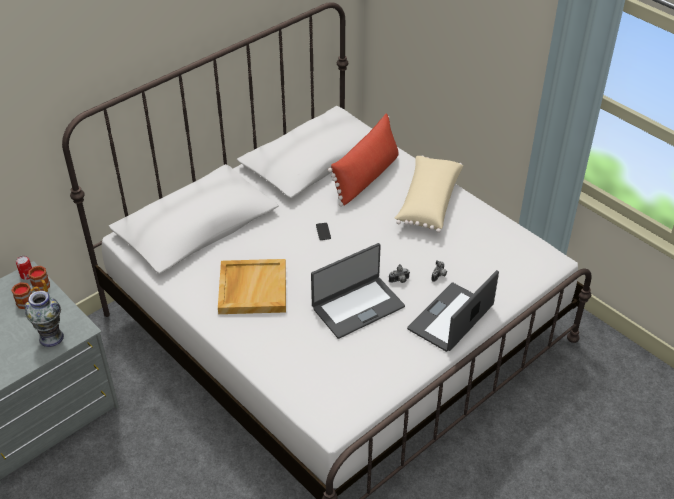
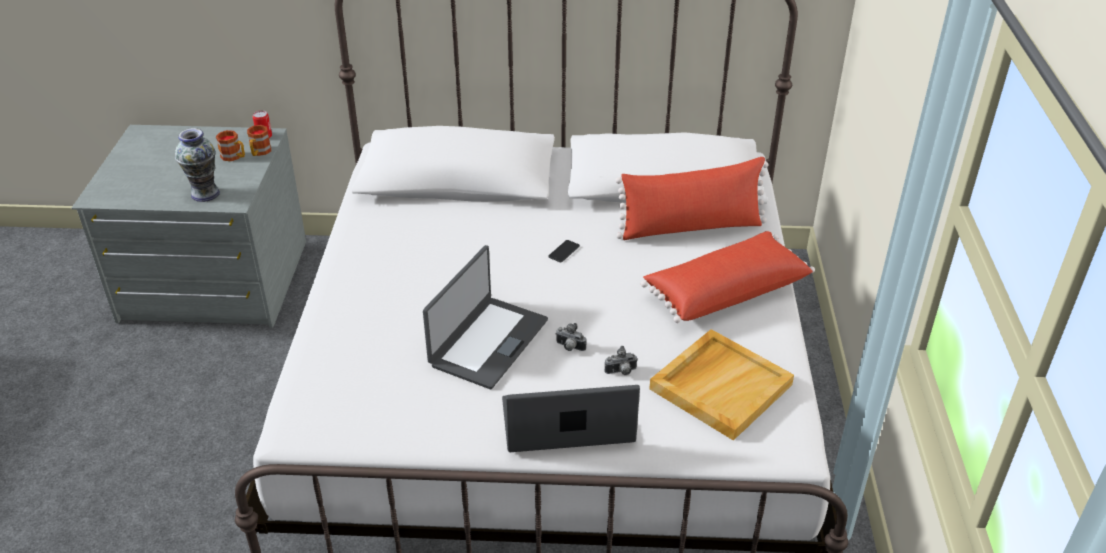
camera: 45 degrees right, 5 degrees down
beige tray [218,259,286,314] -> beige tray moved to [649,329,794,440]
laptop [311,243,405,339] -> laptop turned 75 degrees counterclockwise [423,245,548,389]
beige pillow [395,156,463,233] -> red pillow [641,231,815,323]

